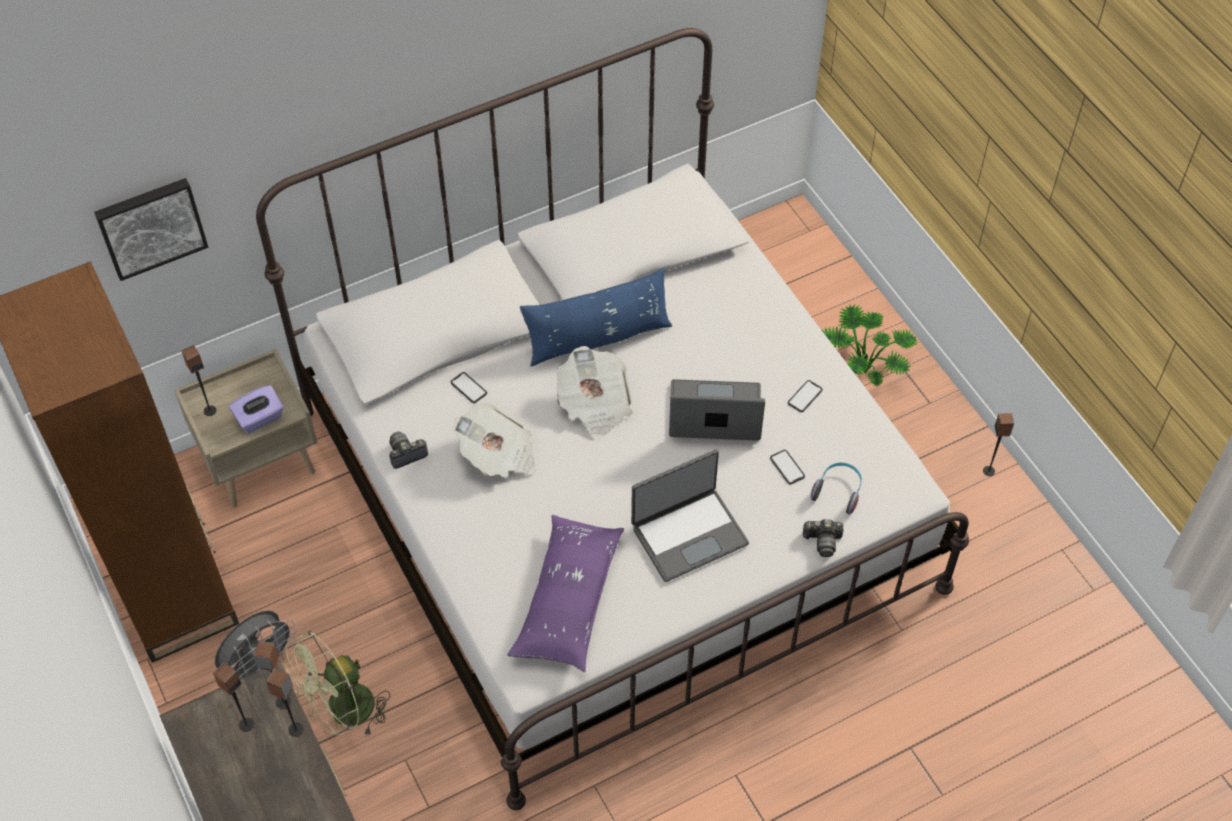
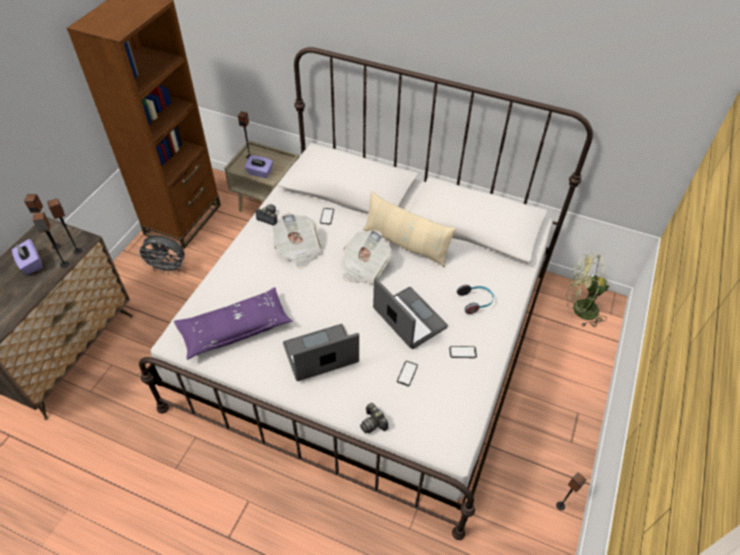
camera: 50 degrees right, 5 degrees down
picture [94,178,208,281] -> none
green fan [285,631,390,737] -> green fan moved to [566,253,609,327]
blue pillow [520,268,672,366] -> beige pillow [363,191,456,267]
laptop [631,450,749,582] -> laptop turned 135 degrees clockwise [283,324,359,381]
headphones [811,462,862,514] -> headphones moved to [457,285,494,314]
potted plant [822,305,918,386] -> none
none -> purple tissue box [12,239,43,274]

